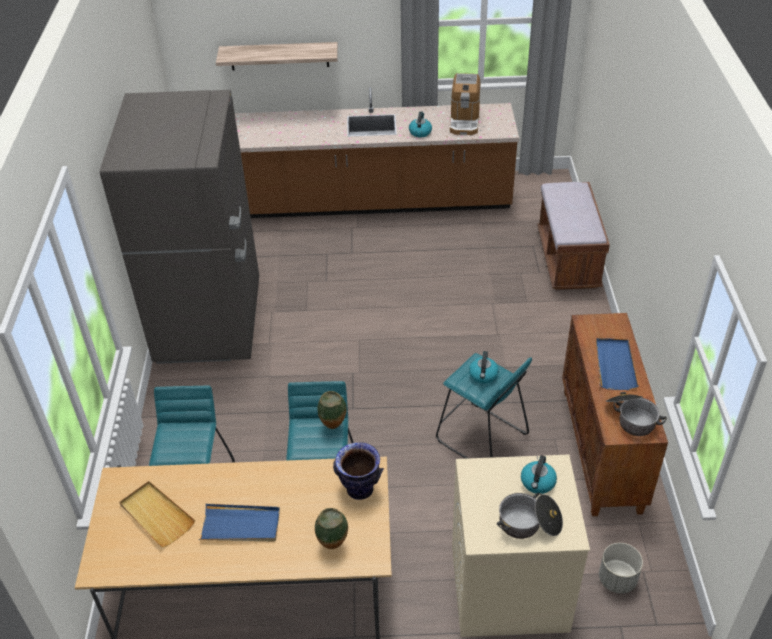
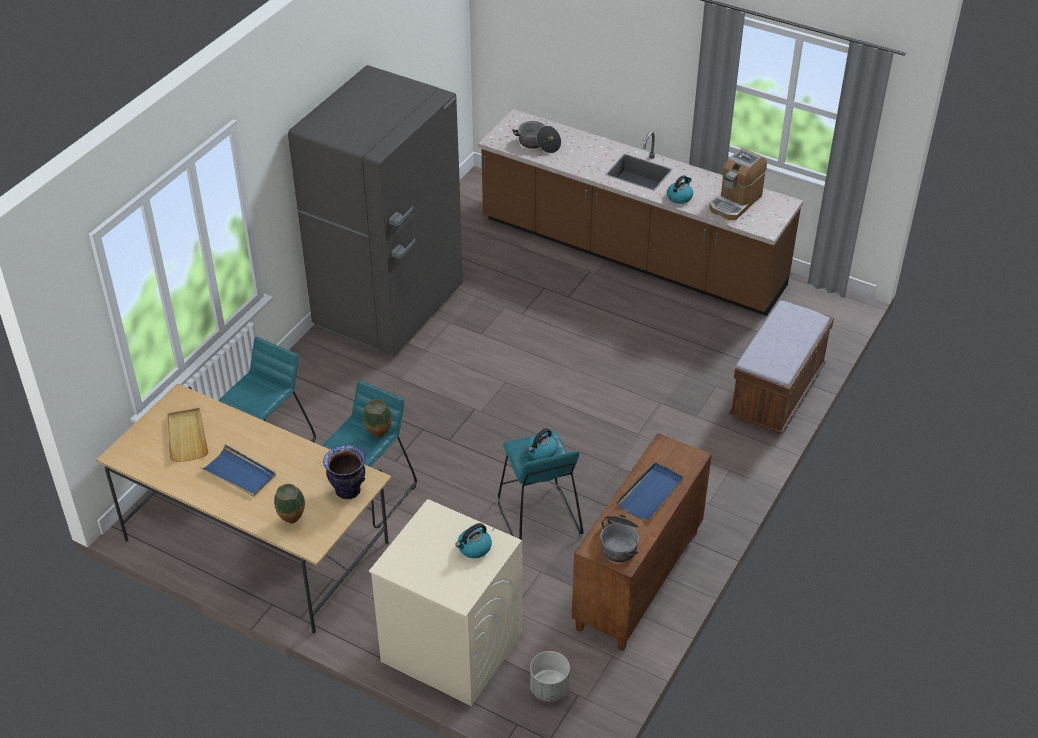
camera: 30 degrees right, 0 degrees up
shelf [216,42,338,70] -> none
cooking pot [497,493,563,539] -> cooking pot moved to [512,121,561,153]

